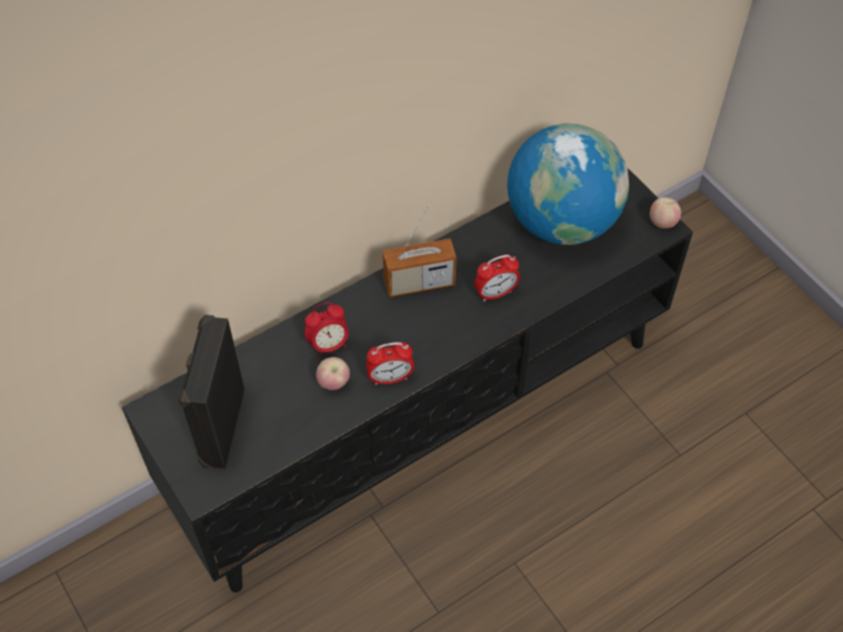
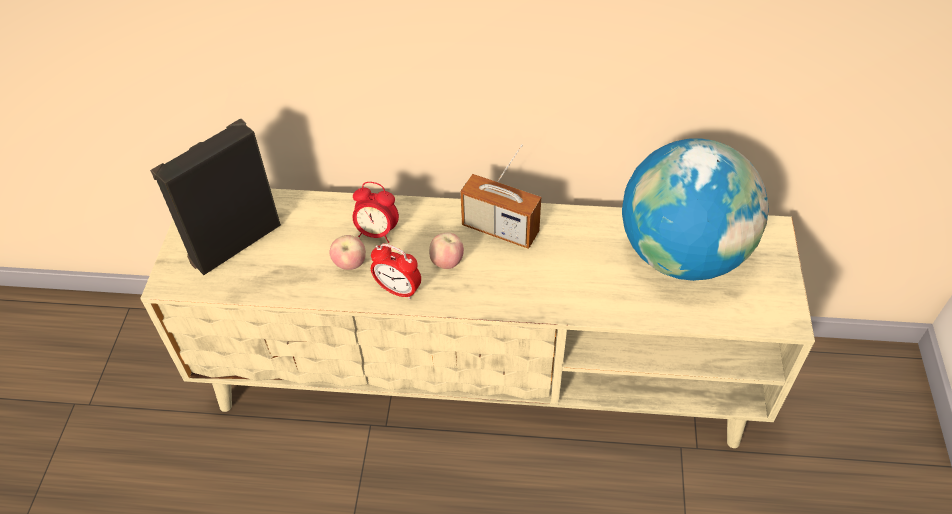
camera: 40 degrees right, 5 degrees down
black tv stand [122,167,693,593] -> beige tv stand [140,189,815,448]
alarm clock [474,255,520,301] -> none
apple [650,197,681,228] -> apple moved to [429,233,464,269]

